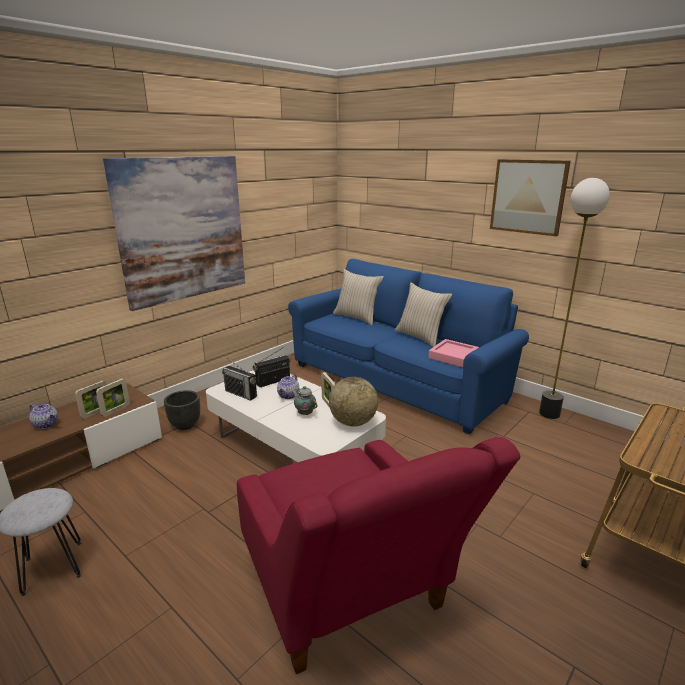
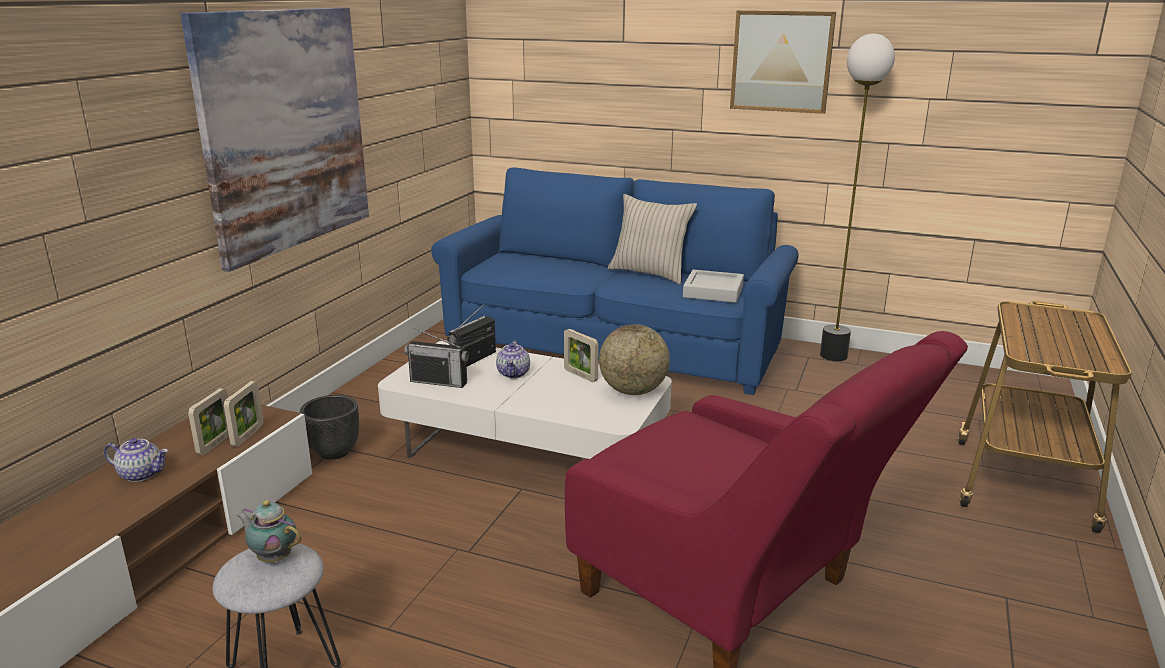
camera: 20 degrees left, 0 degrees up
teapot [292,386,317,415] -> teapot moved to [236,500,301,562]
beige pillow [333,269,384,326] -> none
pink tray [428,339,479,368] -> grey tray [683,269,744,303]

